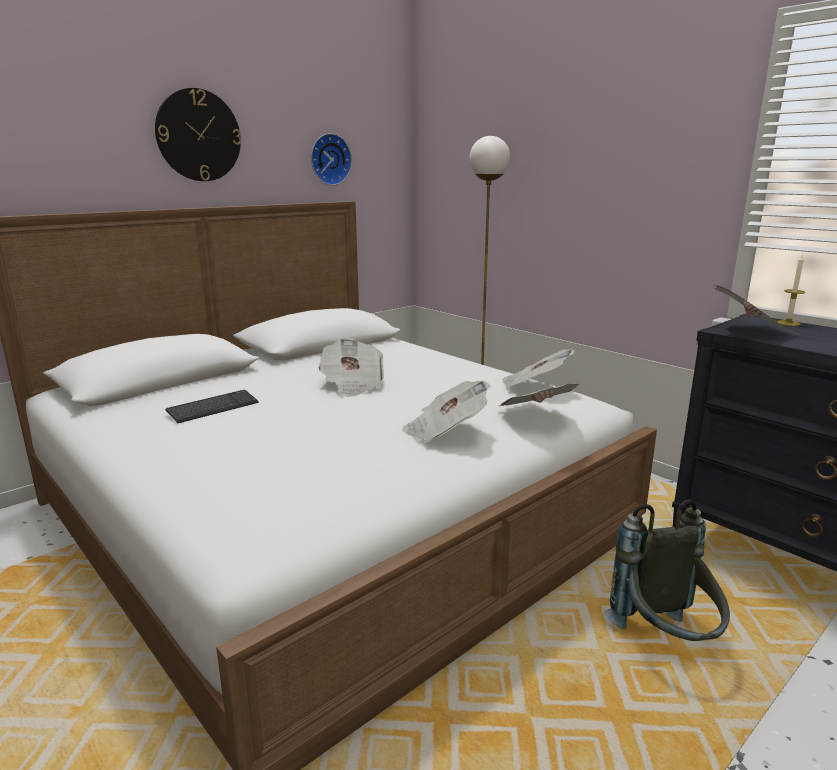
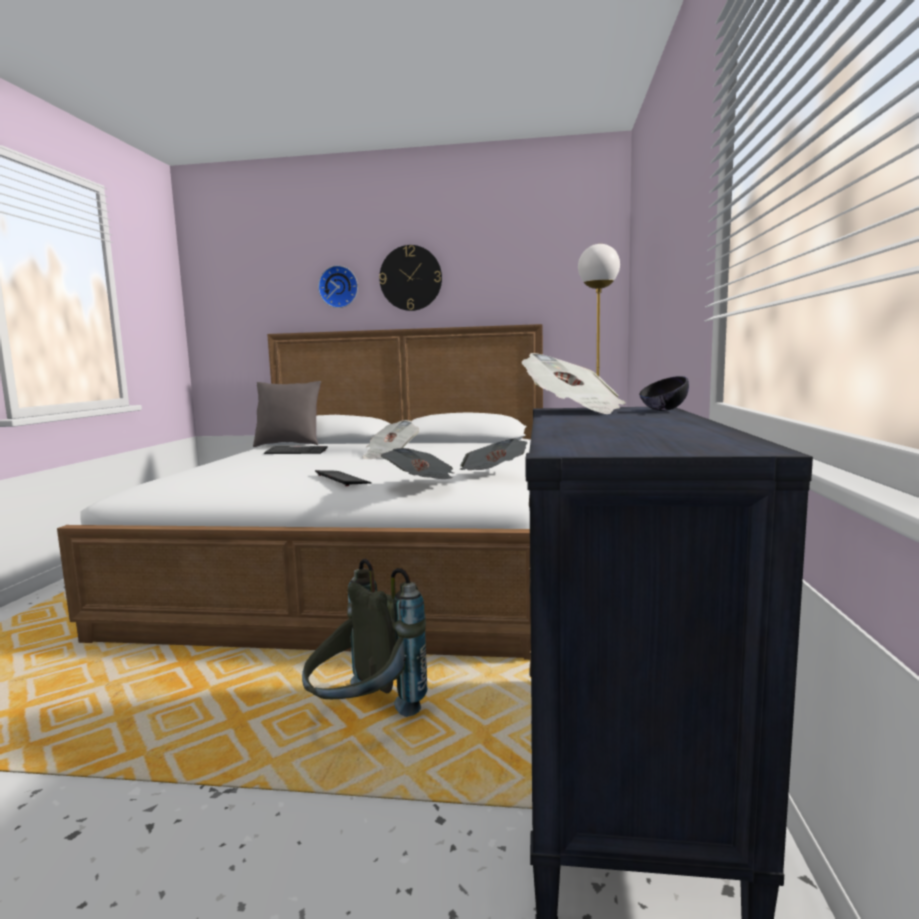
camera: 50 degrees right, 10 degrees down
wall clock [311,133,352,185] -> wall clock moved to [318,265,358,308]
newspaper [402,381,490,442] -> keyboard [315,470,372,486]
candle [777,255,805,326] -> black bowl [639,376,689,411]
none -> grey pillow [253,381,321,447]

